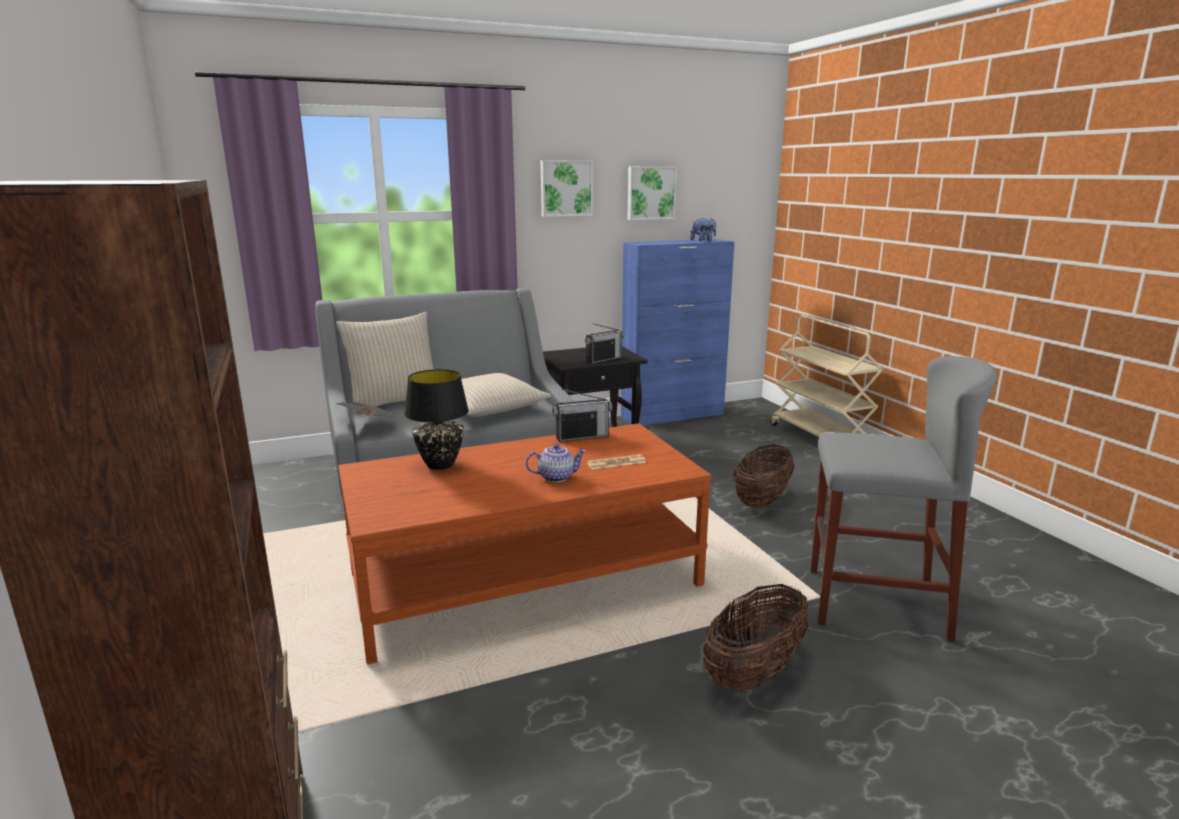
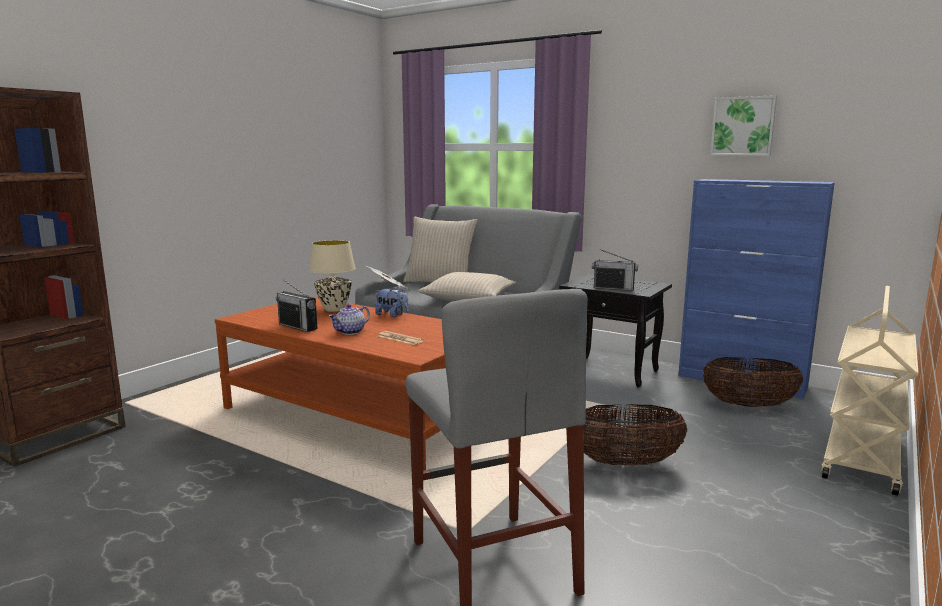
camera: 55 degrees right, 5 degrees down
black table lamp [404,369,469,470] -> beige table lamp [309,240,356,312]
teapot [526,444,586,482] -> teapot turned 90 degrees clockwise [329,304,370,335]
picture [541,160,593,217] -> none
radio [552,389,612,442] -> radio moved to [276,279,317,332]
plush toy [690,218,716,241] -> plush toy moved to [375,287,409,317]
basket [703,584,808,691] -> basket moved to [702,357,803,407]

